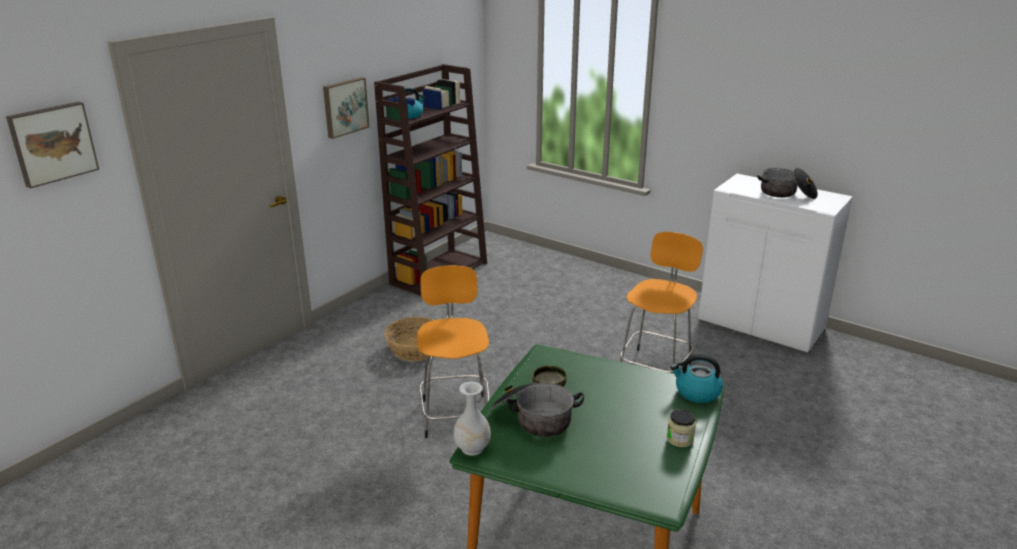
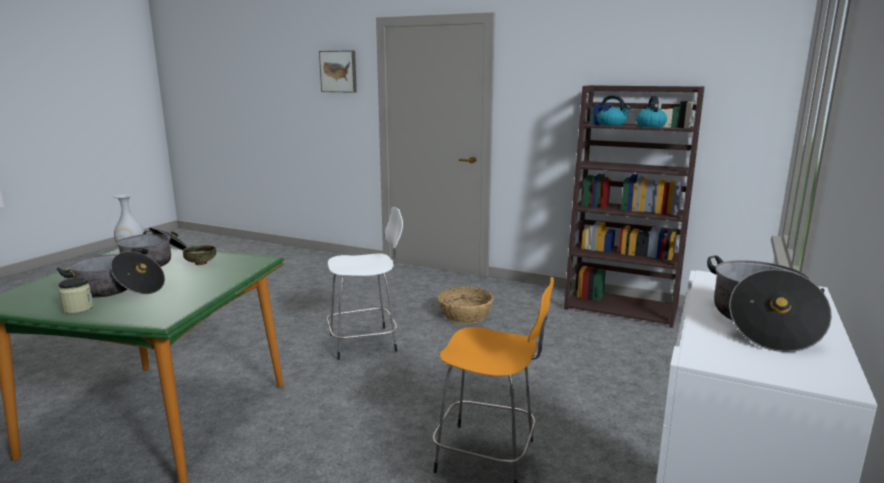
camera: 80 degrees right, 10 degrees down
picture [323,77,369,139] -> none
orange stool [417,265,489,438] -> white stool [327,207,403,360]
kettle [670,354,723,403] -> kettle moved to [636,96,667,127]
none -> cooking pot [57,251,165,298]

